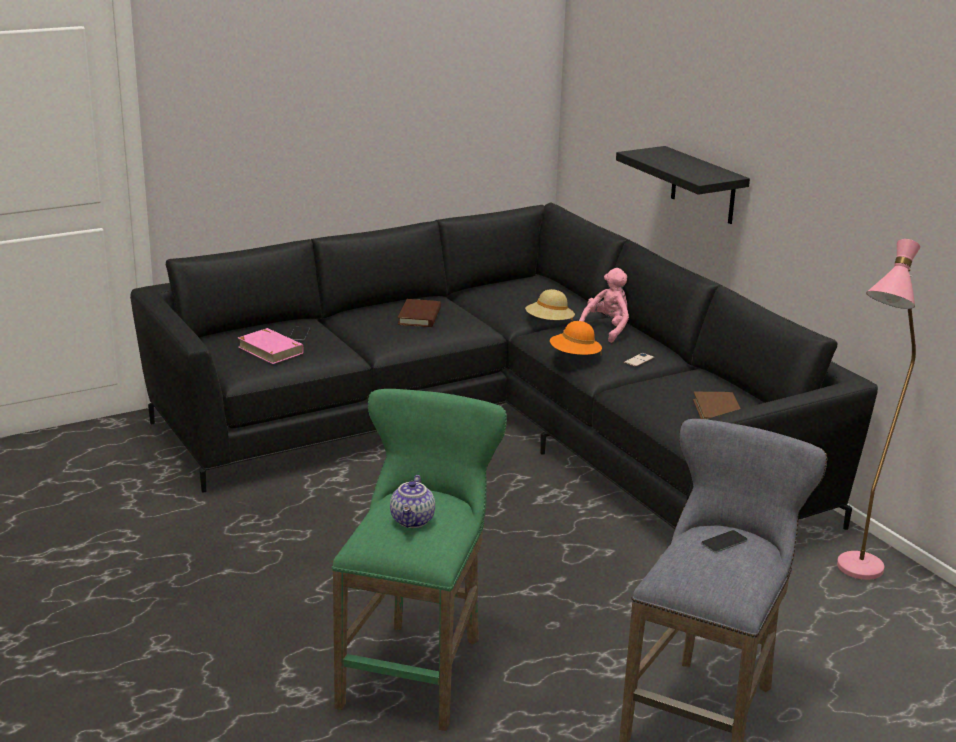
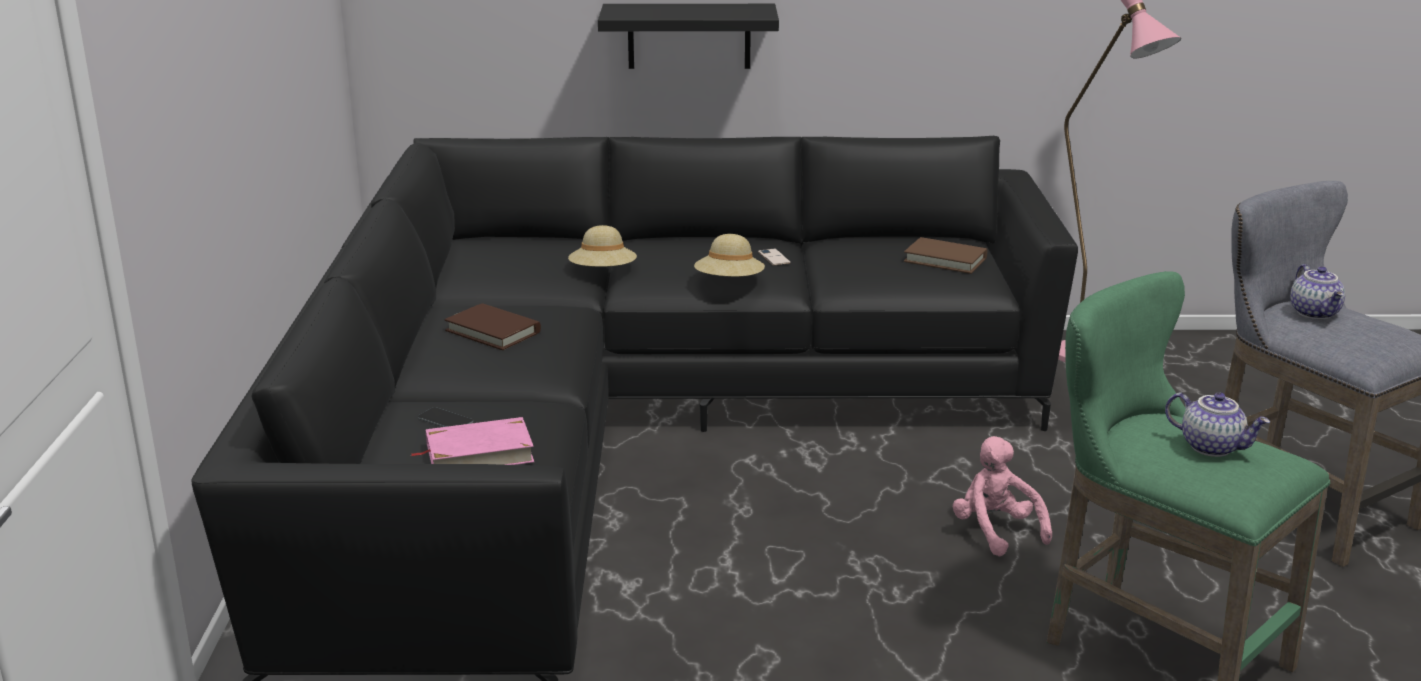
camera: 60 degrees left, 0 degrees up
orange hat [550,321,602,355] -> beige hat [694,234,765,277]
pink plush toy [579,268,629,343] -> pink plush toy moved to [953,436,1052,557]
phone [701,530,747,552] -> teapot [1290,264,1345,320]

